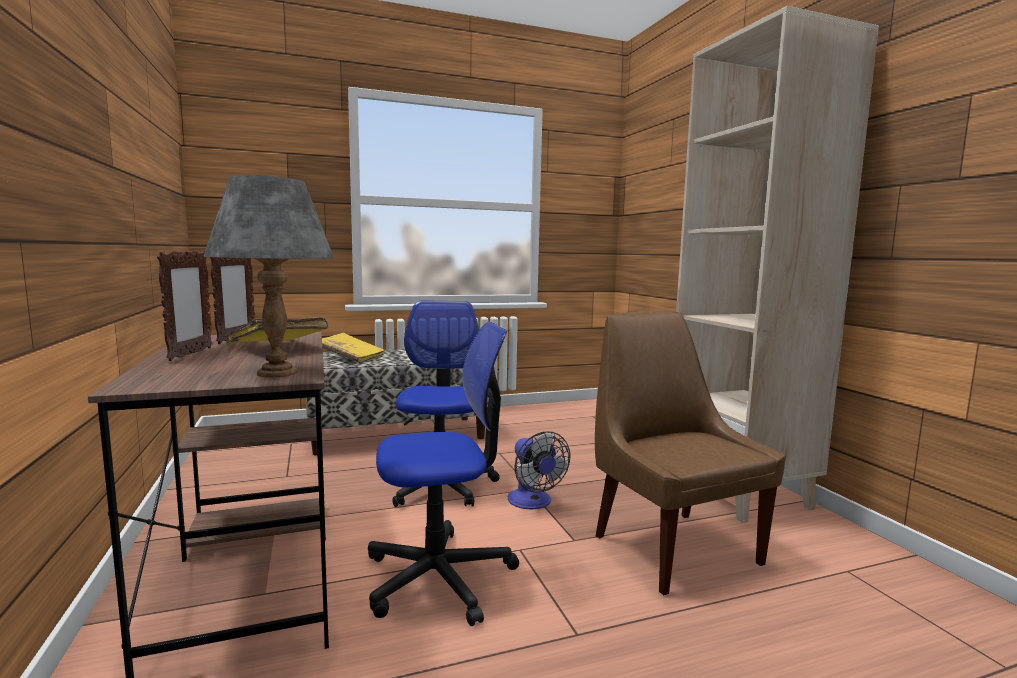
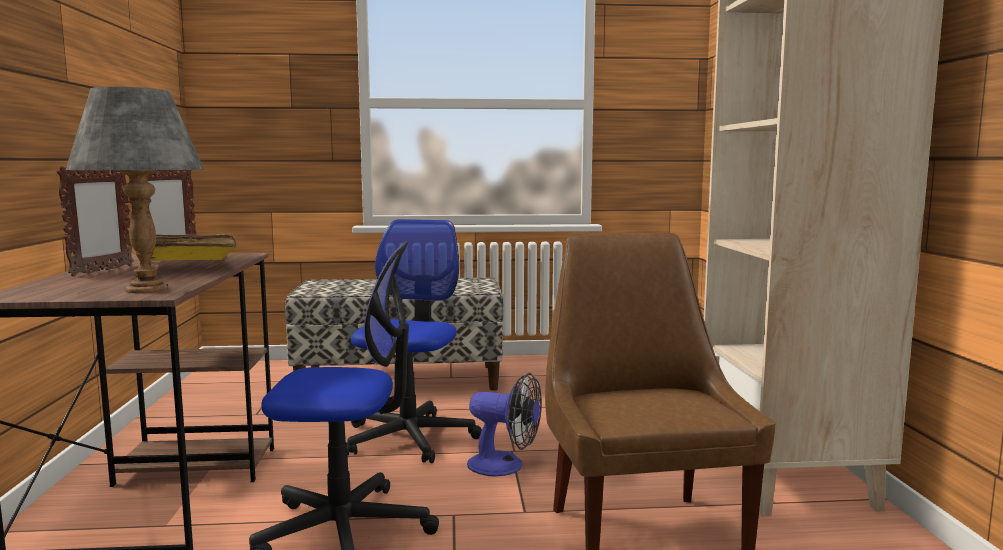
camera: 15 degrees right, 0 degrees up
yellow book [322,333,385,363] -> none
fan [508,431,570,510] -> fan turned 60 degrees counterclockwise [467,373,542,477]

